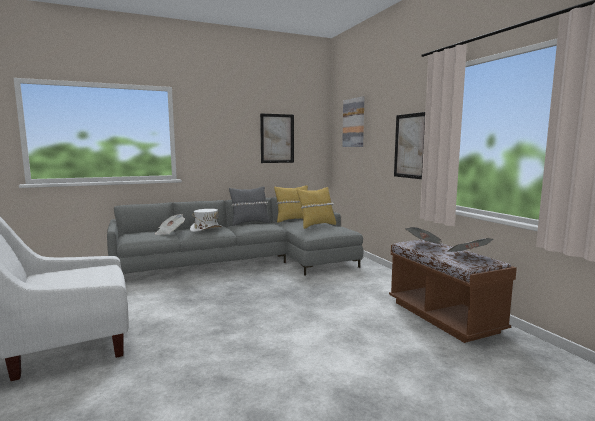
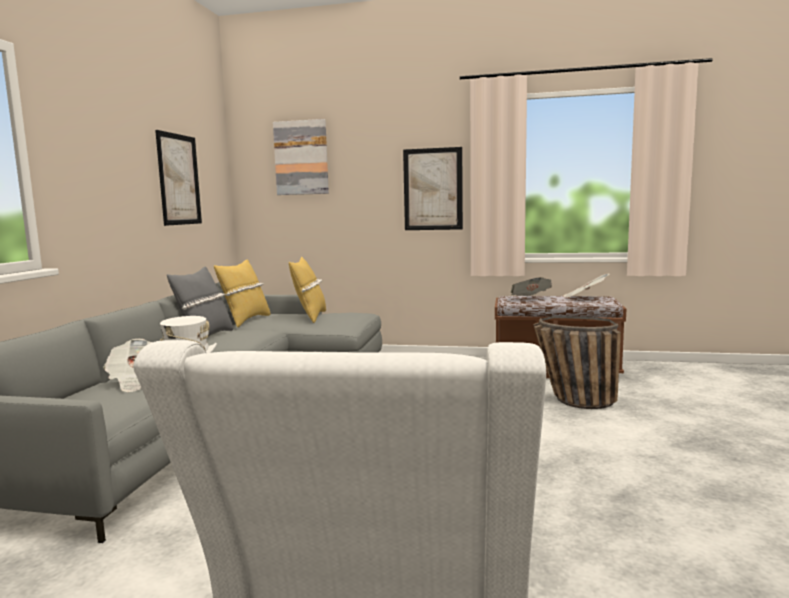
camera: 55 degrees left, 0 degrees up
none -> basket [533,316,621,409]

